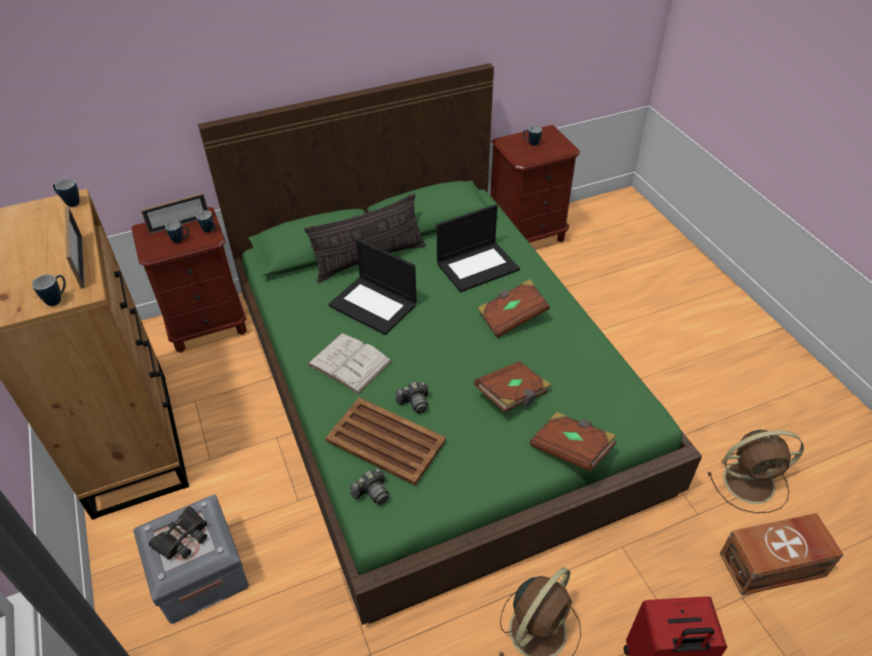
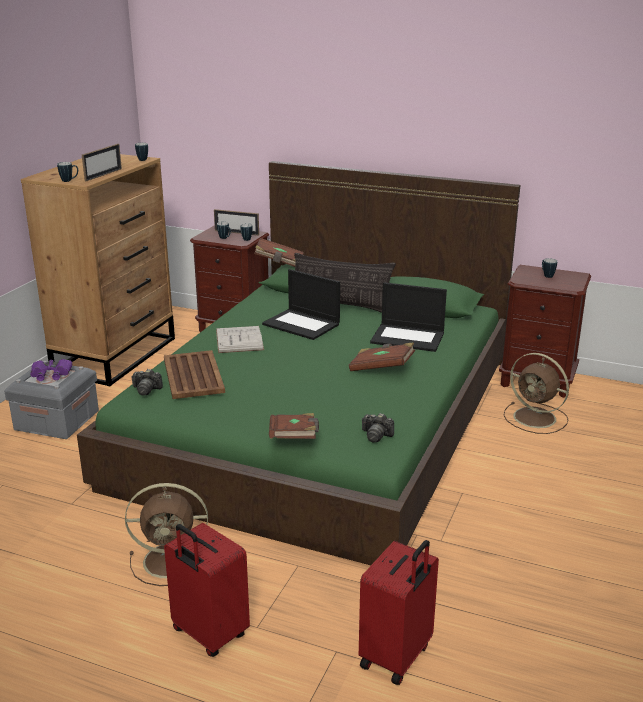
camera: 45 degrees right, 20 degrees down
black binoculars [149,506,207,560] -> purple binoculars [30,359,72,381]
laptop [328,239,417,335] -> laptop turned 45 degrees counterclockwise [262,269,340,340]
camera [395,382,428,414] -> camera moved to [362,413,394,443]
brown book [474,361,551,412] -> brown book moved to [254,238,304,267]
brown fan [707,430,804,513] -> brown fan moved to [503,353,569,434]
brown storage box [720,513,844,596] -> red suitcase [359,540,439,685]

